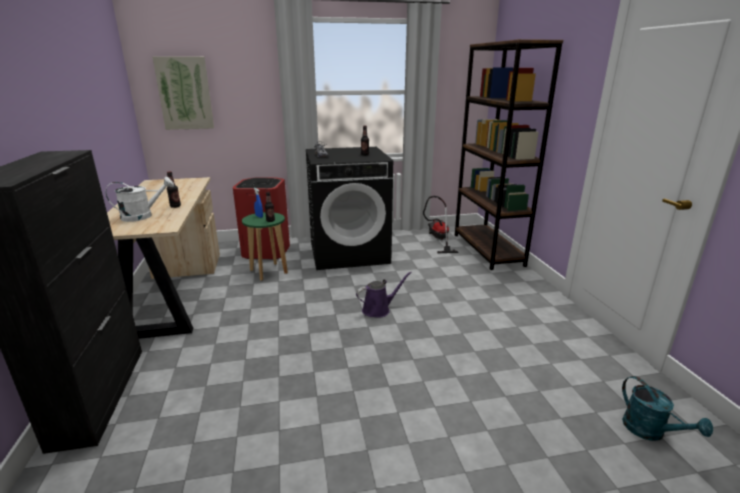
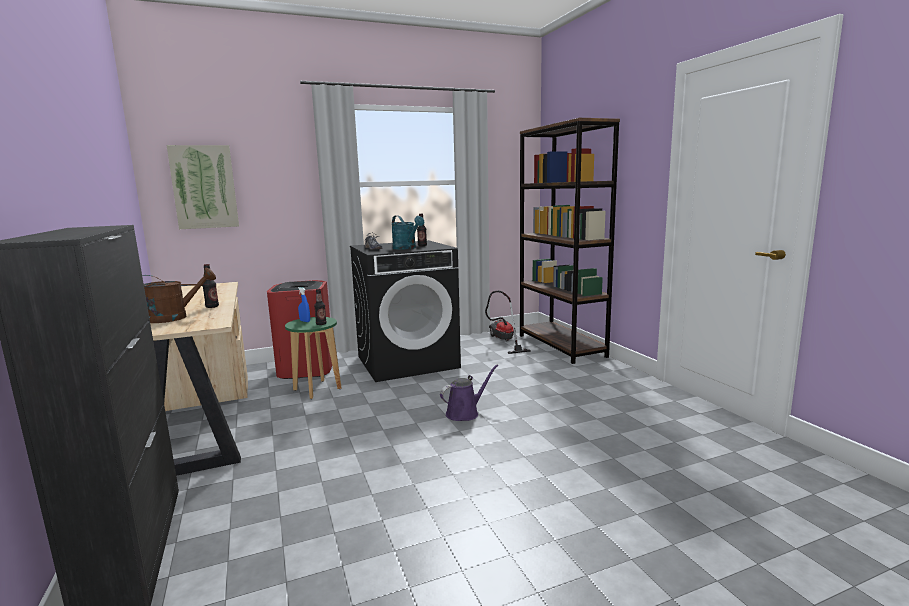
camera: 10 degrees left, 10 degrees down
white watering can [105,177,174,222] -> brown watering can [142,268,216,323]
turquoise watering can [622,376,713,441] -> turquoise watering can moved to [391,215,424,250]

